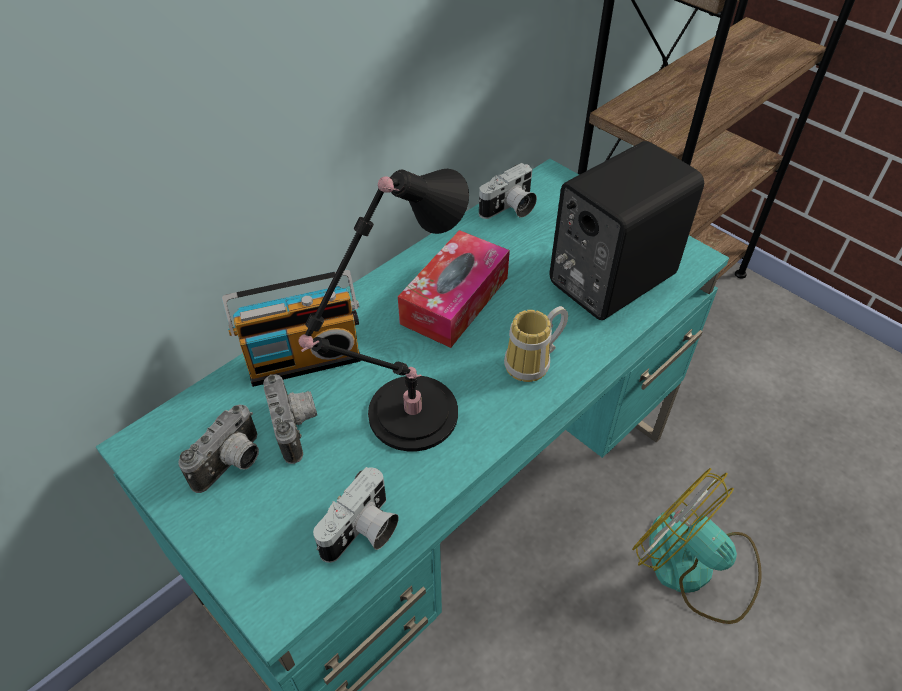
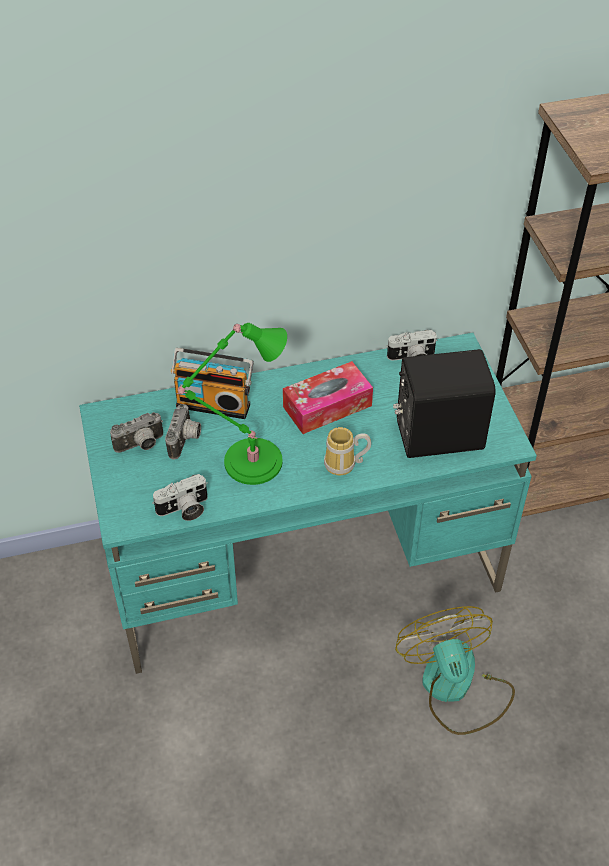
camera: 30 degrees right, 0 degrees up
black table lamp [299,169,469,451] -> green table lamp [176,323,287,485]

